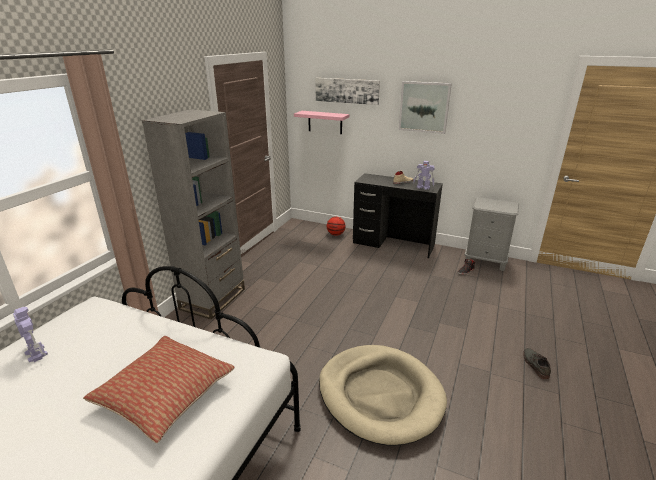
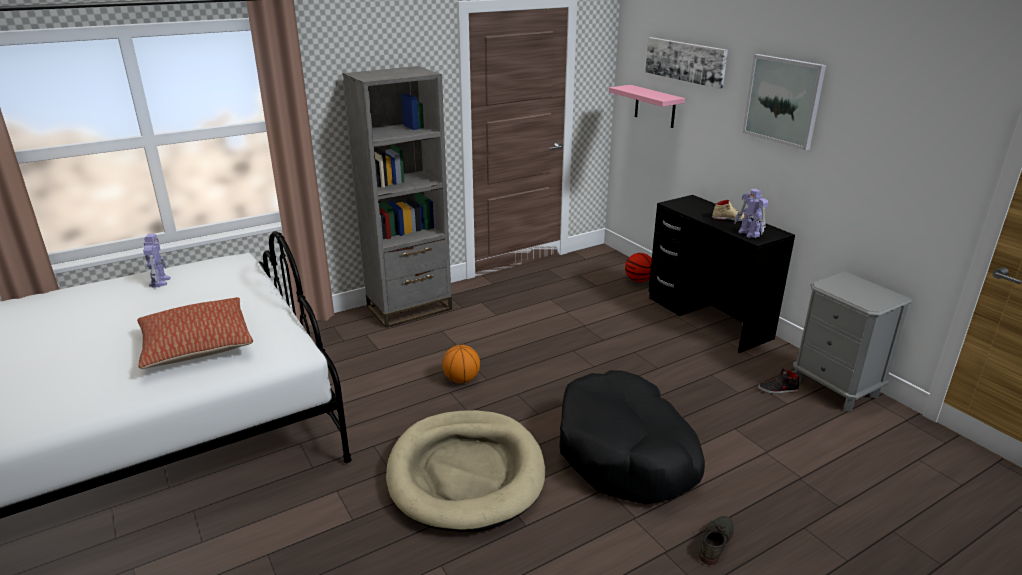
camera: 35 degrees right, 0 degrees up
none -> basketball [442,345,480,383]
none -> black dog bed [559,370,705,504]

